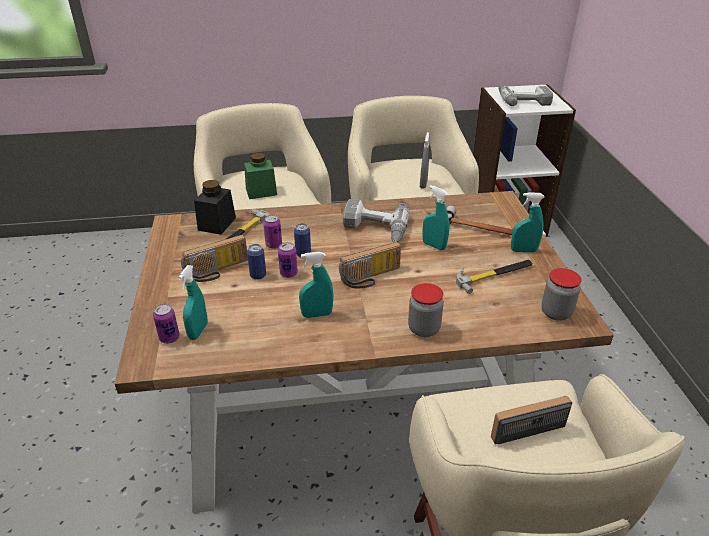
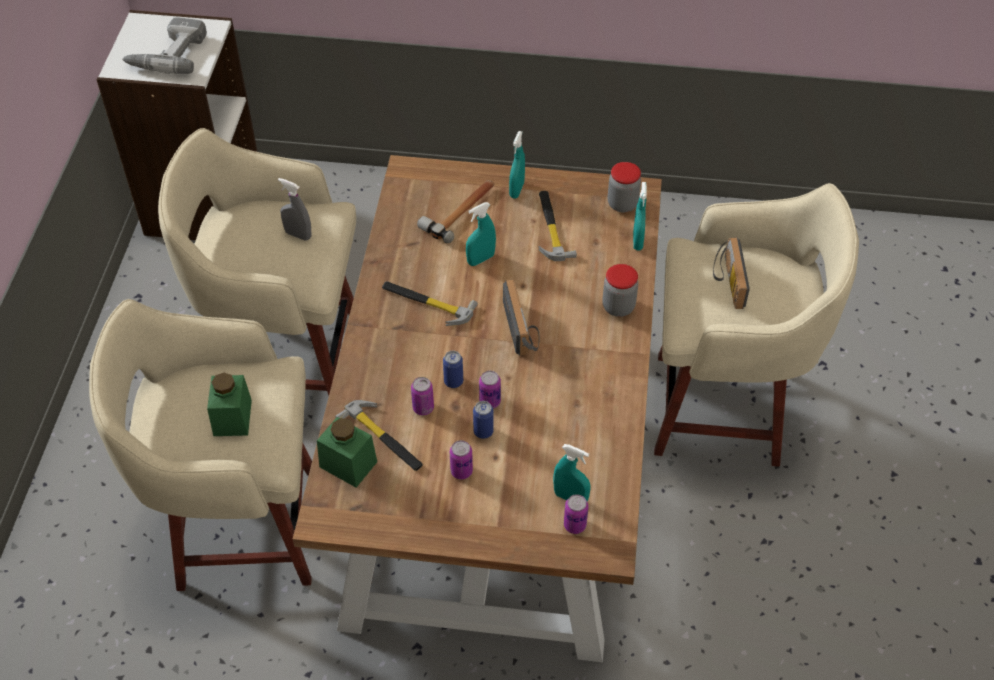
camera: 75 degrees left, 15 degrees up
radio [181,235,248,282] -> can [450,440,473,479]
black jar [194,180,236,235] -> green jar [317,417,377,488]
turquoise spray bottle [299,252,333,318] -> turquoise spray bottle moved to [633,182,647,251]
power drill [343,199,409,243] -> hammer [382,281,478,326]

